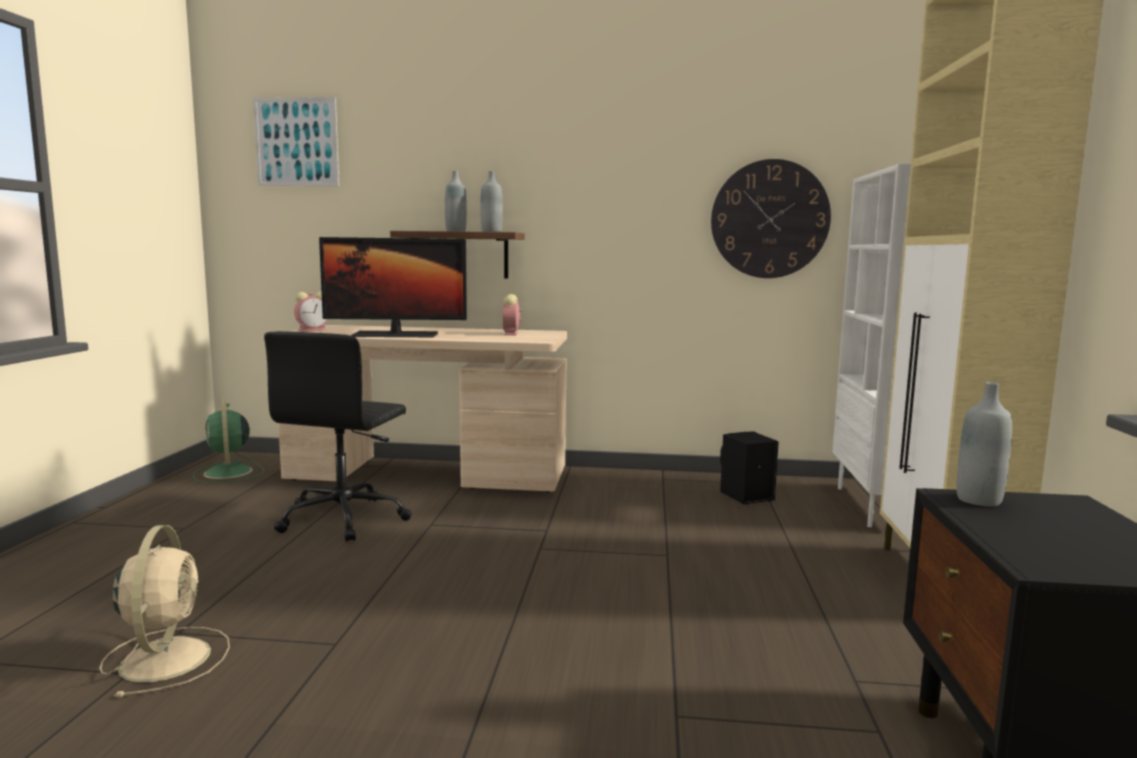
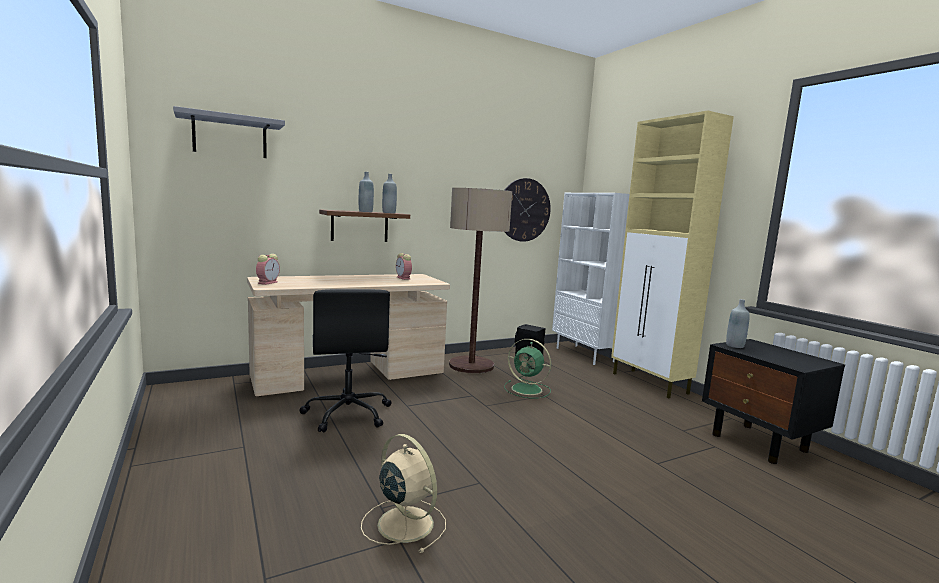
camera: 35 degrees left, 0 degrees up
green fan [193,398,264,483] -> green fan moved to [504,339,551,399]
picture [253,97,339,186] -> grey shelf [173,106,285,158]
monitor [319,237,467,337] -> none
none -> floor lamp [449,188,512,373]

